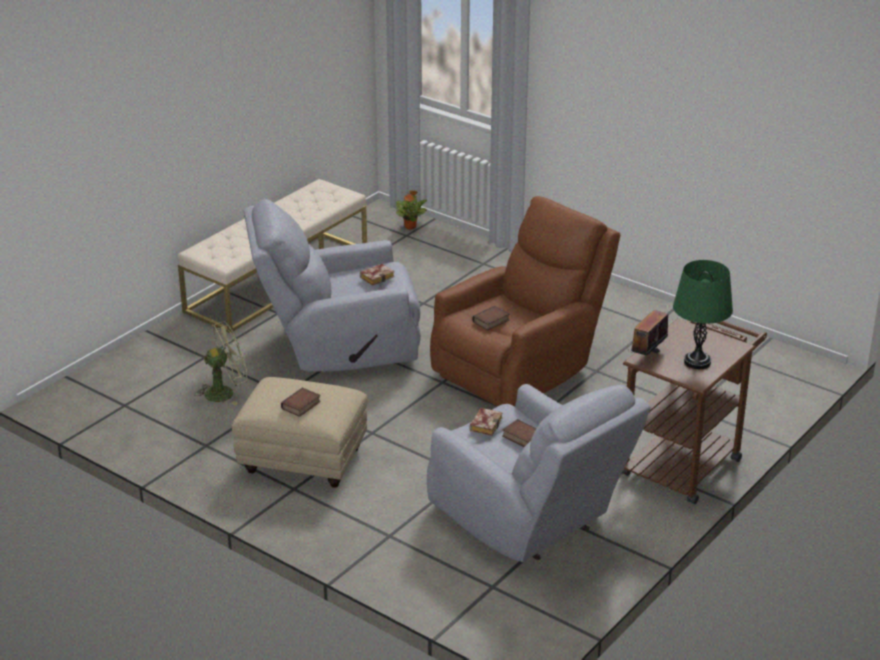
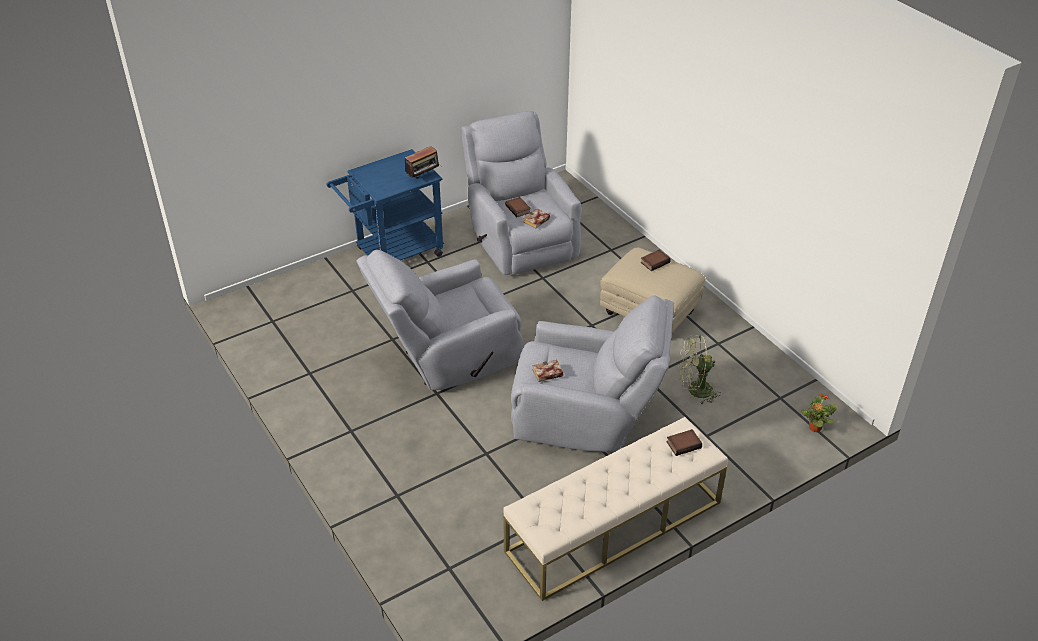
camera: 160 degrees left, 10 degrees up
potted plant [396,191,427,230] -> potted plant moved to [801,394,837,432]
brown armchair [430,196,620,407] -> grey armchair [356,250,523,390]
book [473,306,510,331] -> book moved to [667,429,702,456]
brown cart [622,318,767,504] -> blue cart [326,149,444,261]
green table lamp [673,260,733,369] -> none

